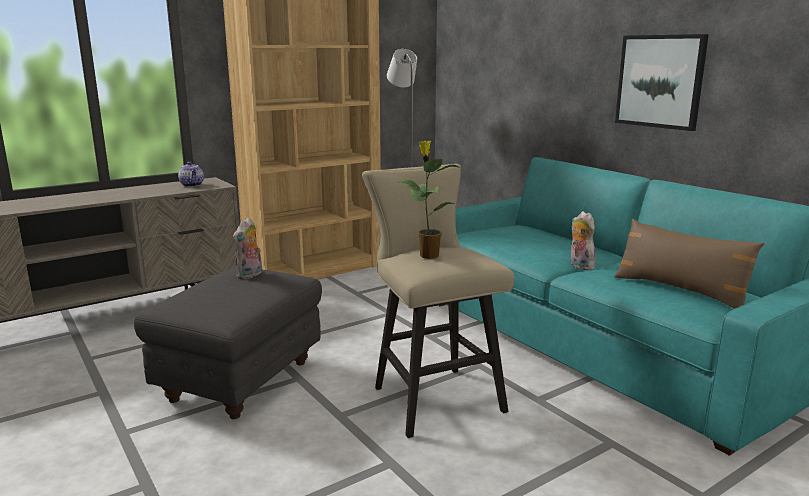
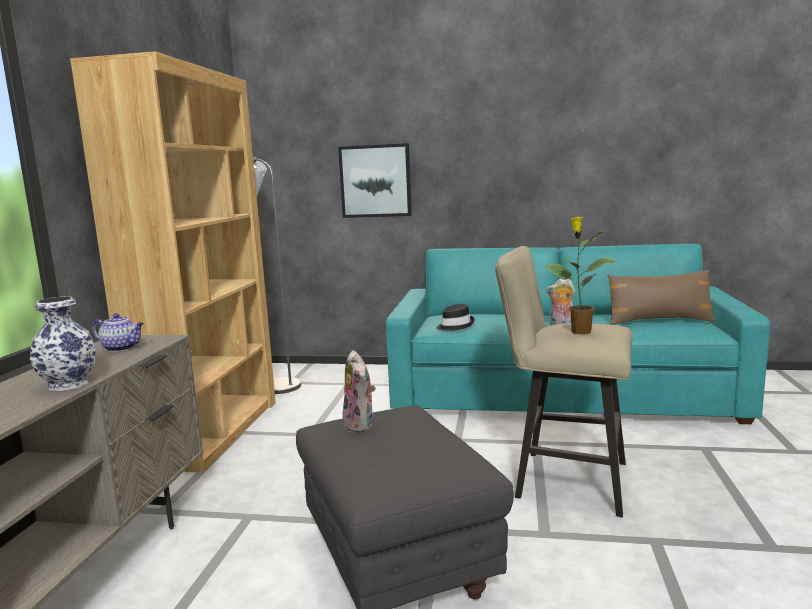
camera: 45 degrees left, 5 degrees down
picture [615,34,709,131] -> picture moved to [338,143,412,218]
none -> vase [30,297,96,391]
none -> black hat [436,304,475,331]

